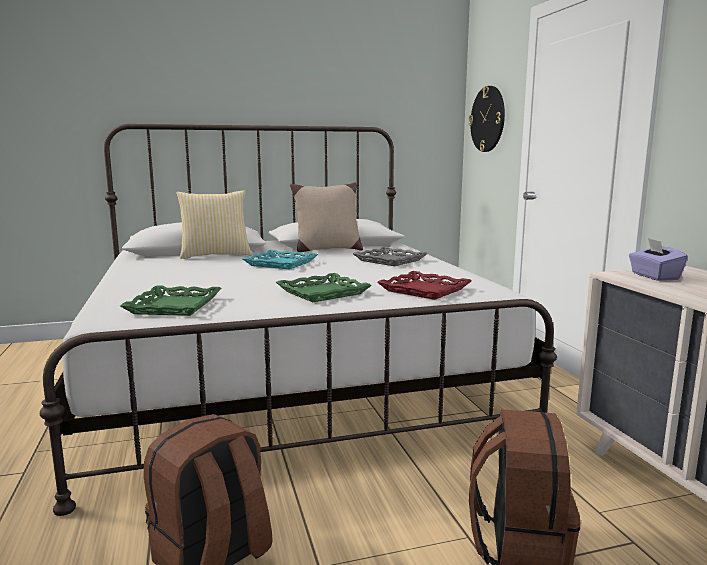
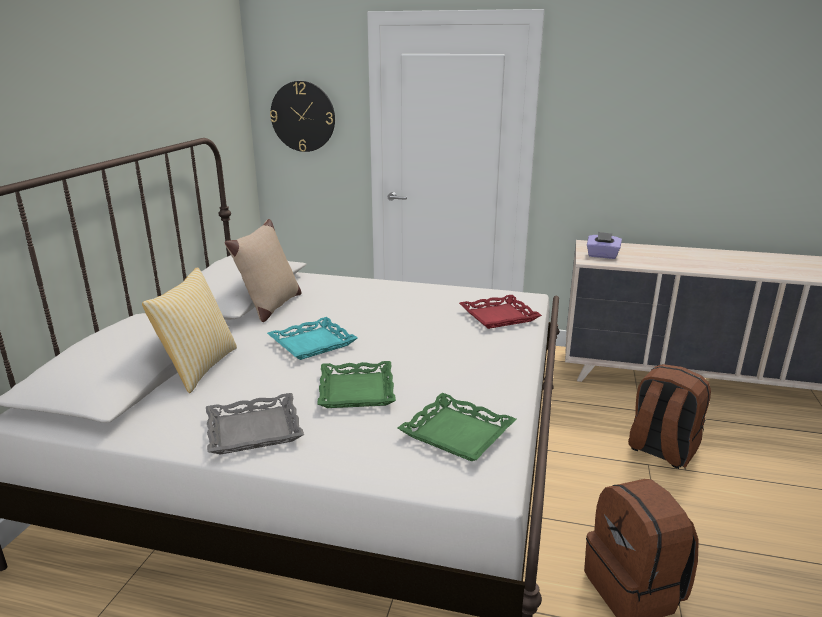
camera: 60 degrees left, 10 degrees up
green tray [276,273,372,302] -> green tray moved to [317,361,396,408]
grey tray [353,247,428,266] -> grey tray moved to [206,393,304,455]

